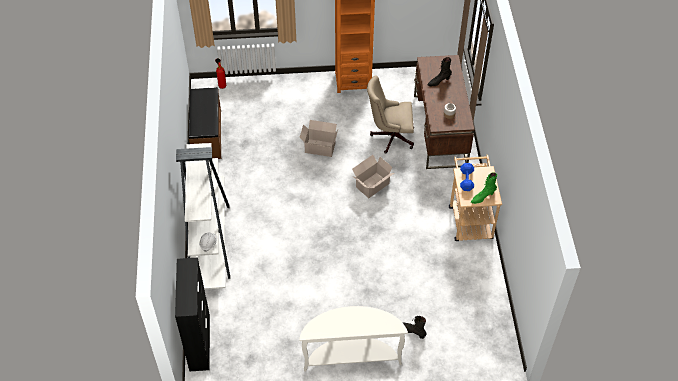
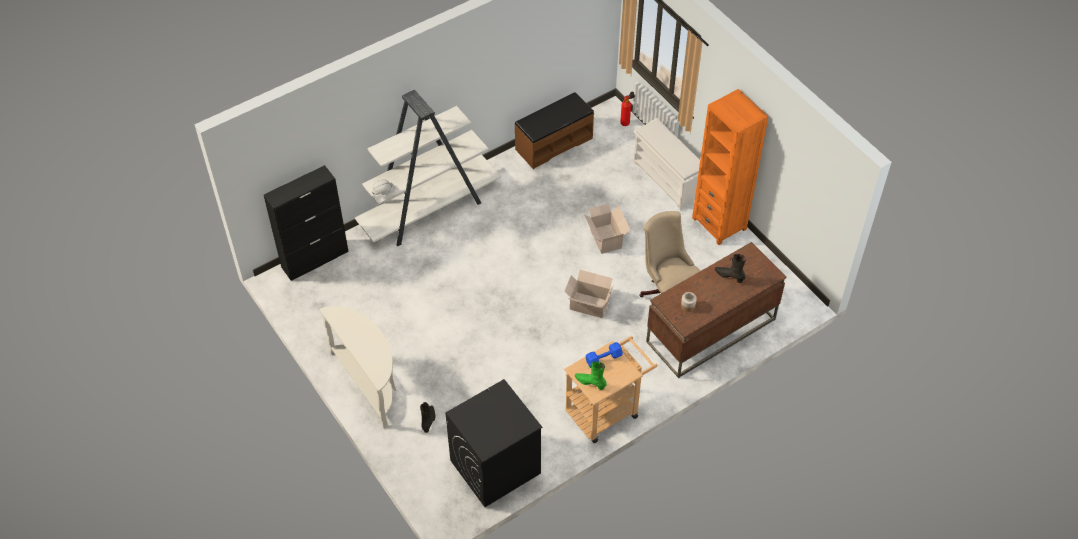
camera: 60 degrees right, 0 degrees up
none -> black washing machine [445,379,542,507]
none -> white shoe rack [633,118,700,211]

